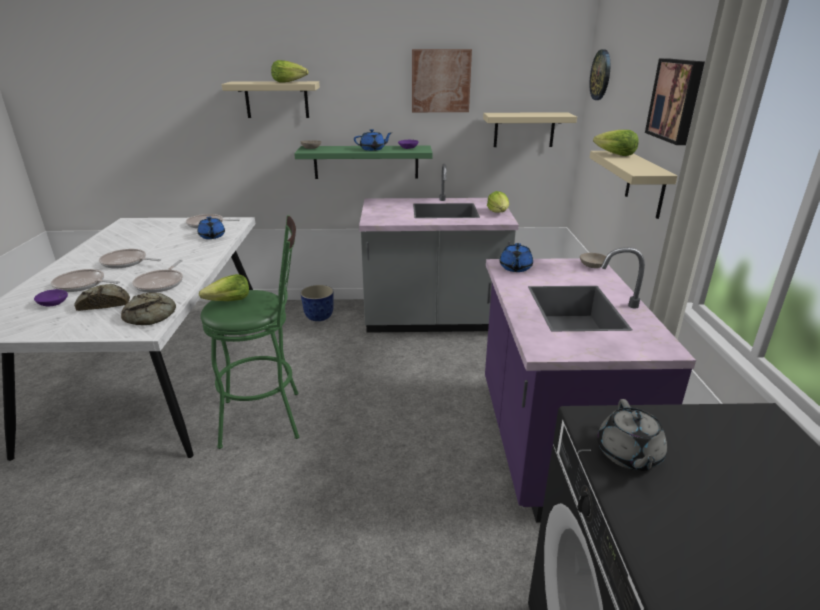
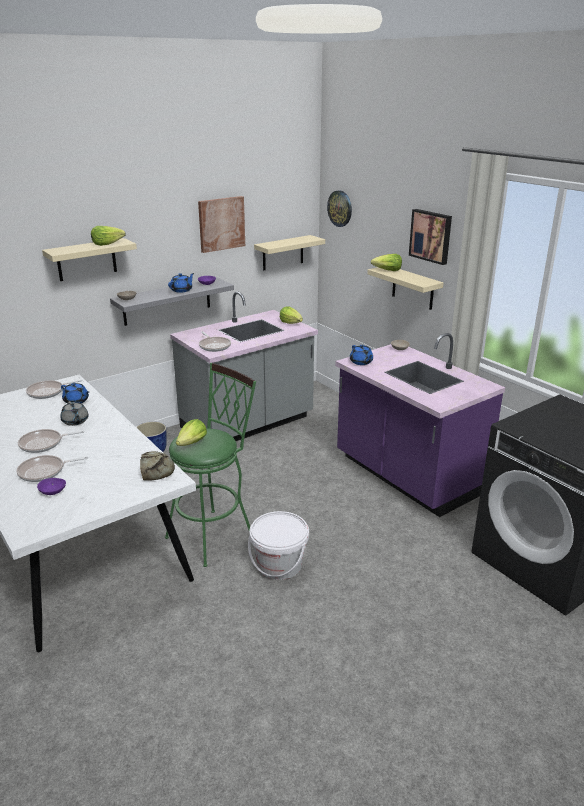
camera: 35 degrees left, 0 degrees up
bread [74,284,130,311] -> none
frying pan [132,260,183,293] -> frying pan moved to [199,331,231,352]
green shelf [294,146,433,179] -> grey shelf [110,278,234,326]
grey teapot [597,399,667,471] -> grey teapot moved to [60,401,89,426]
none -> white bucket [248,511,309,580]

